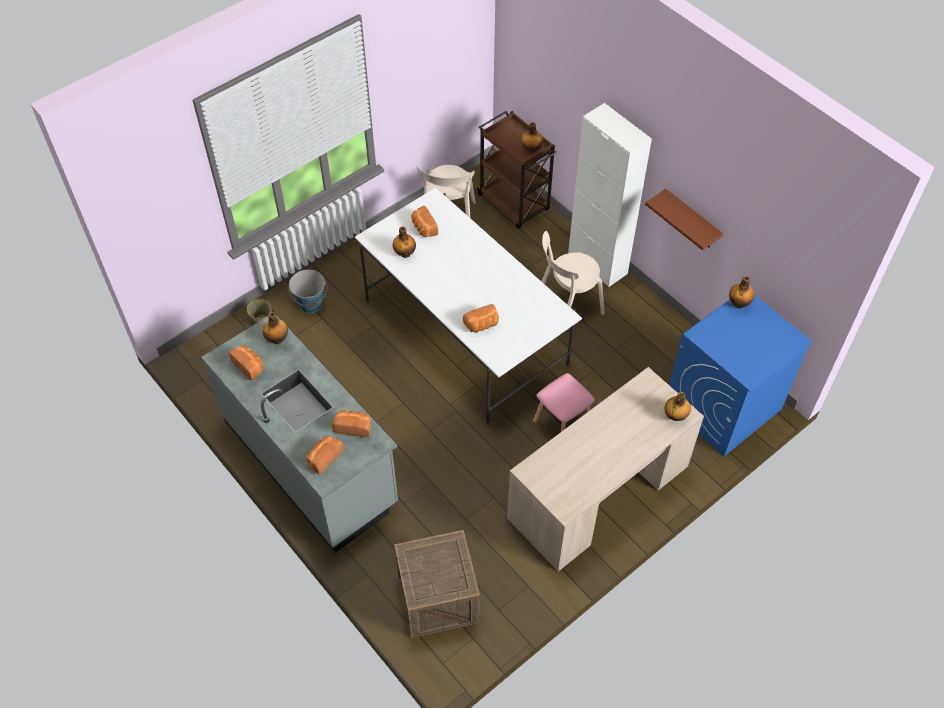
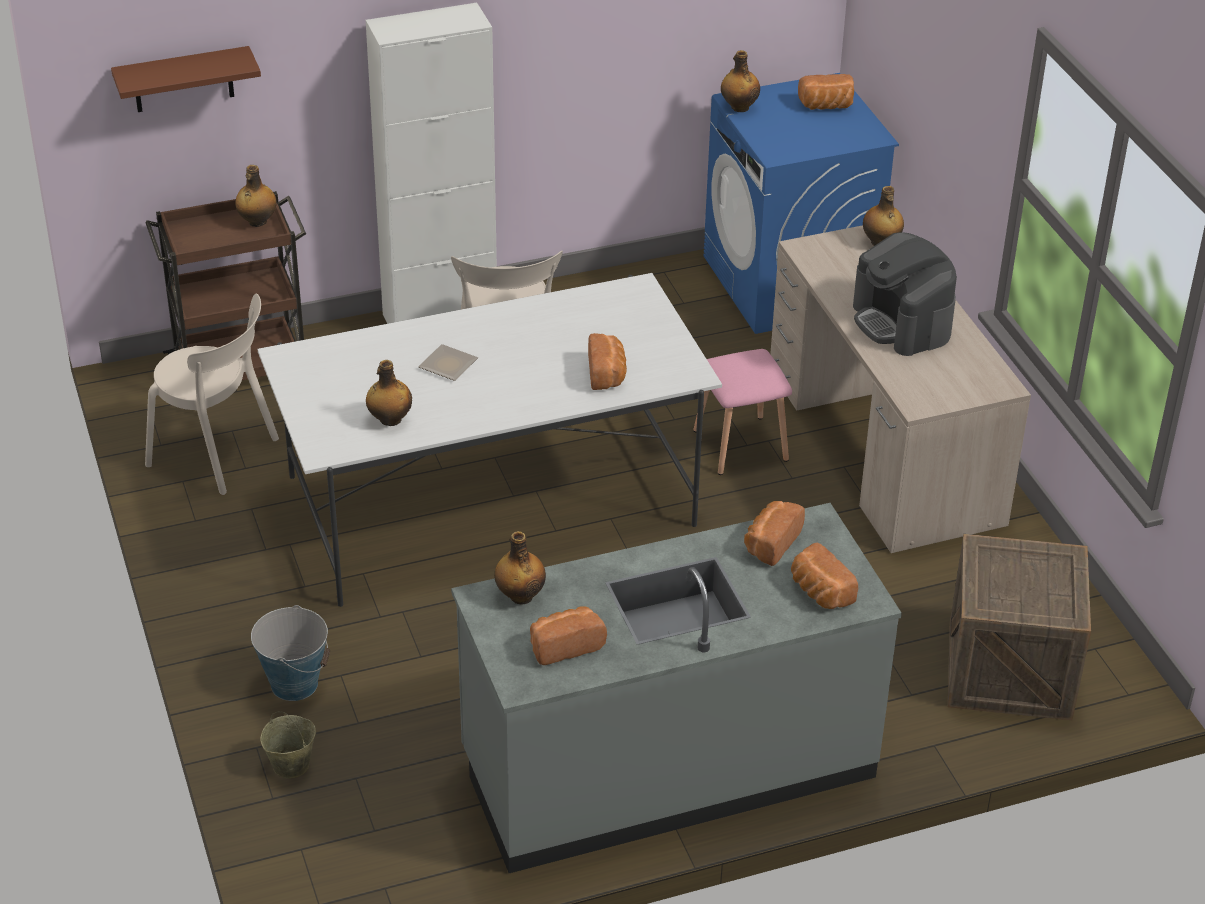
camera: 70 degrees left, 15 degrees down
bread [411,206,438,237] -> bread moved to [798,74,854,110]
brown shelf [645,189,723,250] -> brown shelf moved to [111,46,261,112]
none -> plate [418,344,478,381]
none -> coffee machine [853,232,957,356]

